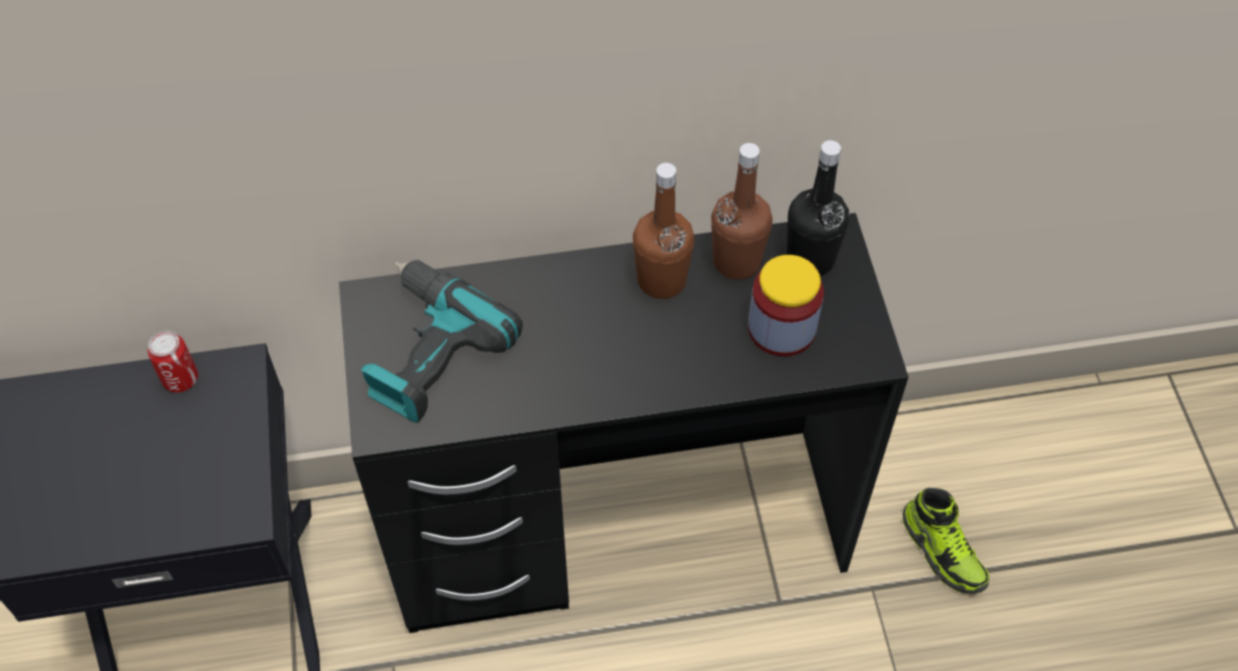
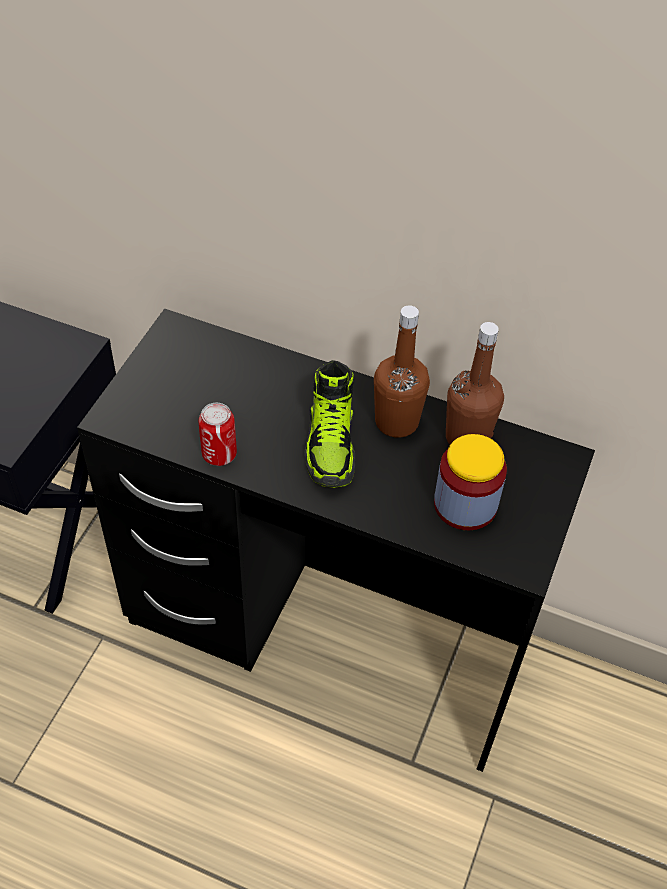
camera: 30 degrees right, 5 degrees down
can [147,331,198,393] -> can moved to [199,402,237,466]
power drill [361,260,523,423] -> none
black bottle [787,140,849,276] -> none
shoe [903,488,989,594] -> shoe moved to [304,360,355,488]

